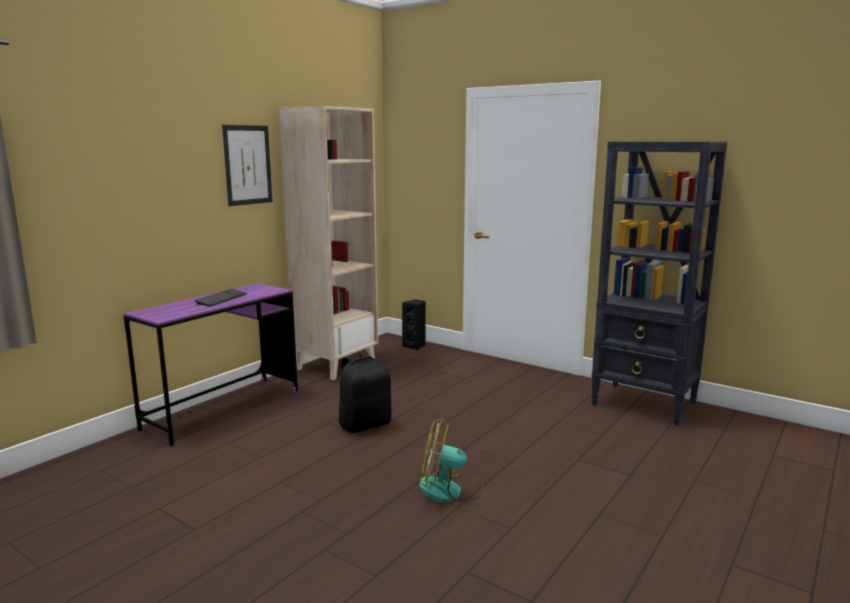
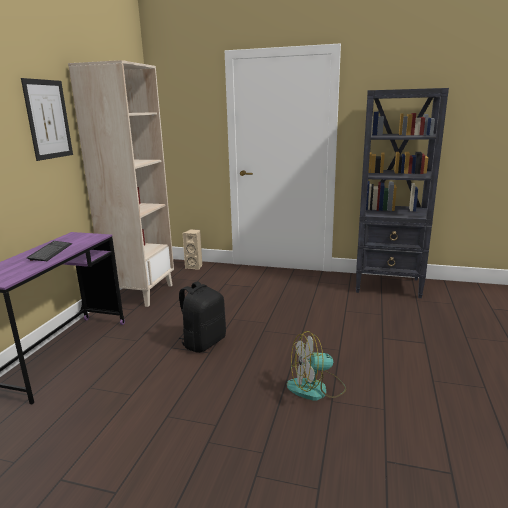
camera: 20 degrees left, 5 degrees up
black speaker [402,299,426,350] -> beige speaker [183,229,203,270]

